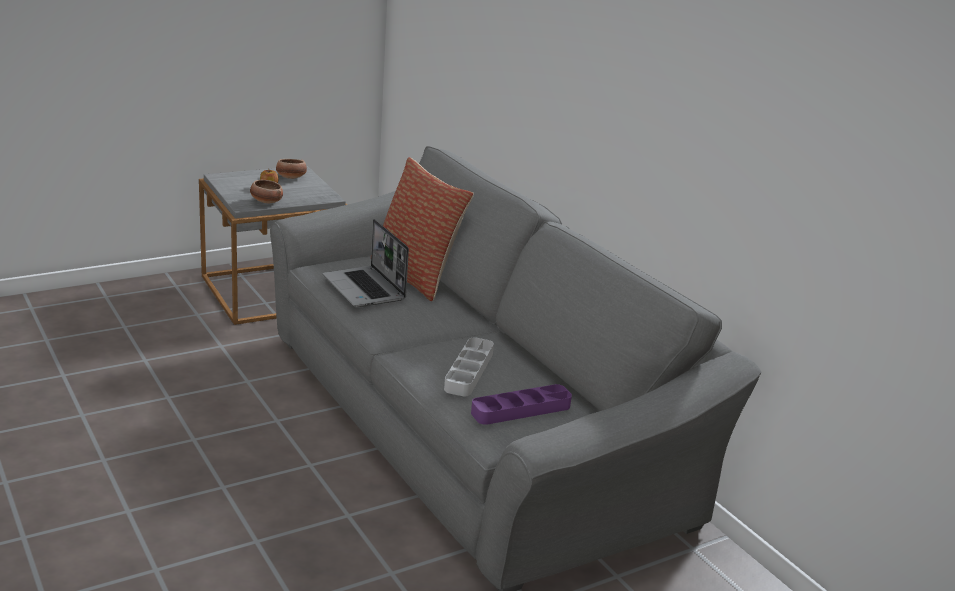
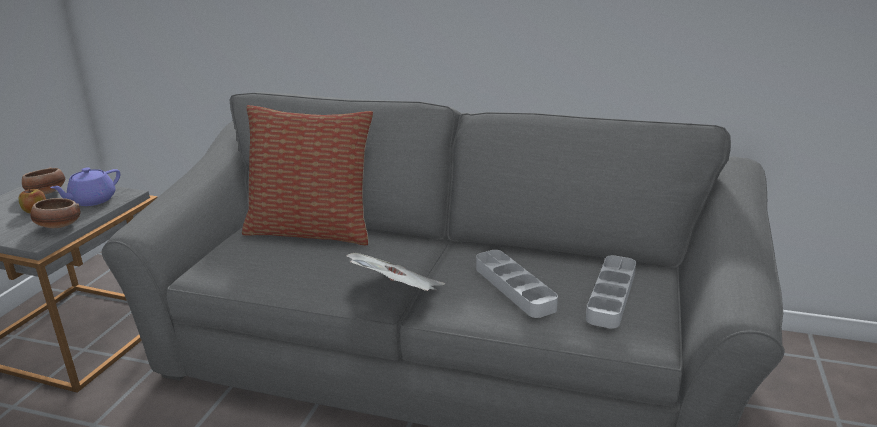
camera: 40 degrees left, 0 degrees up
laptop [323,219,409,307] -> none
purple tray [471,384,572,425] -> grey tray [586,255,636,329]
none -> purple teapot [50,168,120,206]
none -> newspaper [346,253,445,291]

